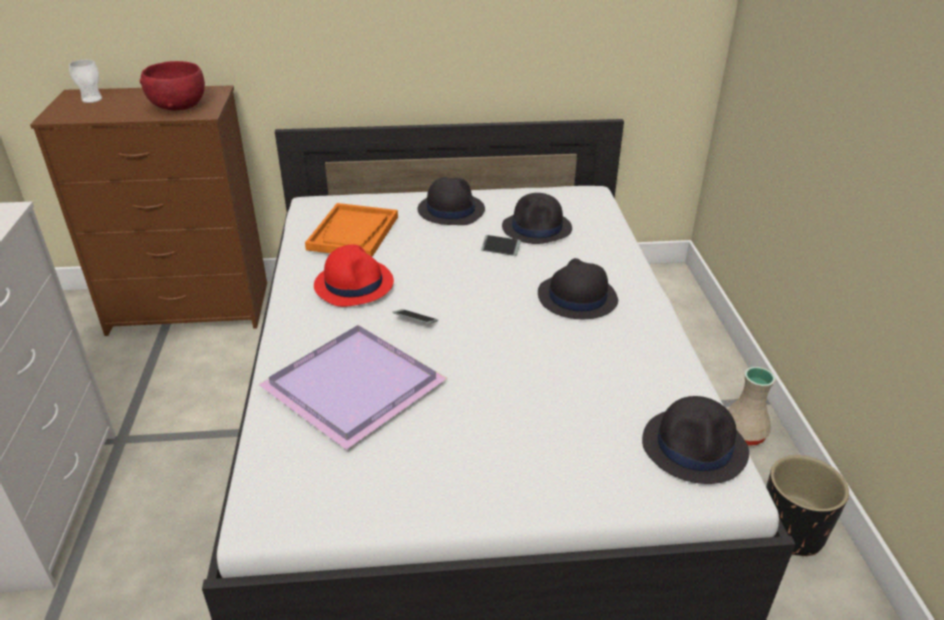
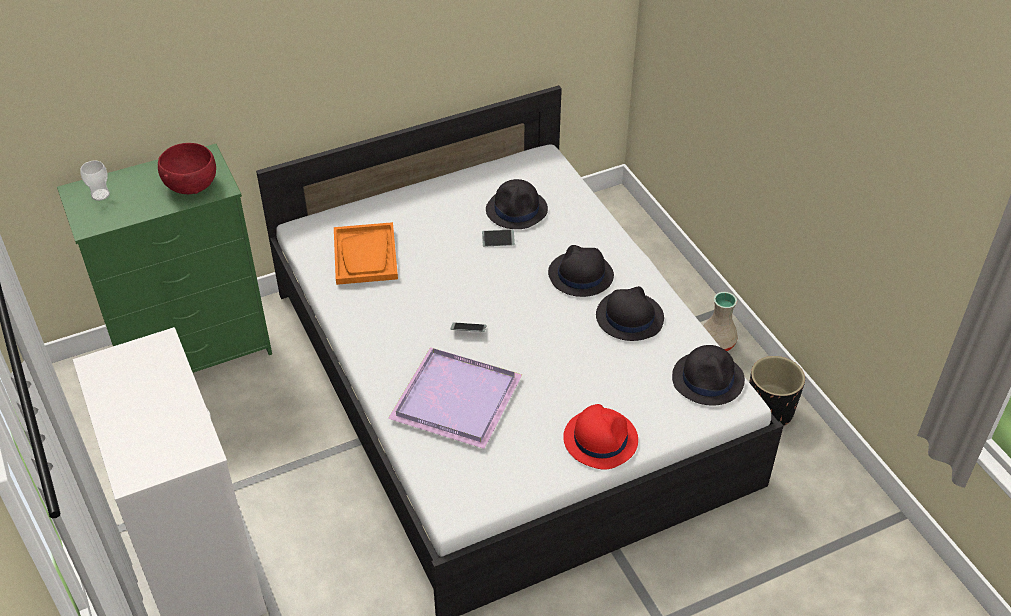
camera: 20 degrees left, 10 degrees up
brown dresser [30,85,267,336] -> green dresser [57,144,272,373]
red hat [314,245,394,307] -> red hat moved to [563,404,638,470]
black hat [417,177,485,225] -> black hat moved to [596,286,664,341]

